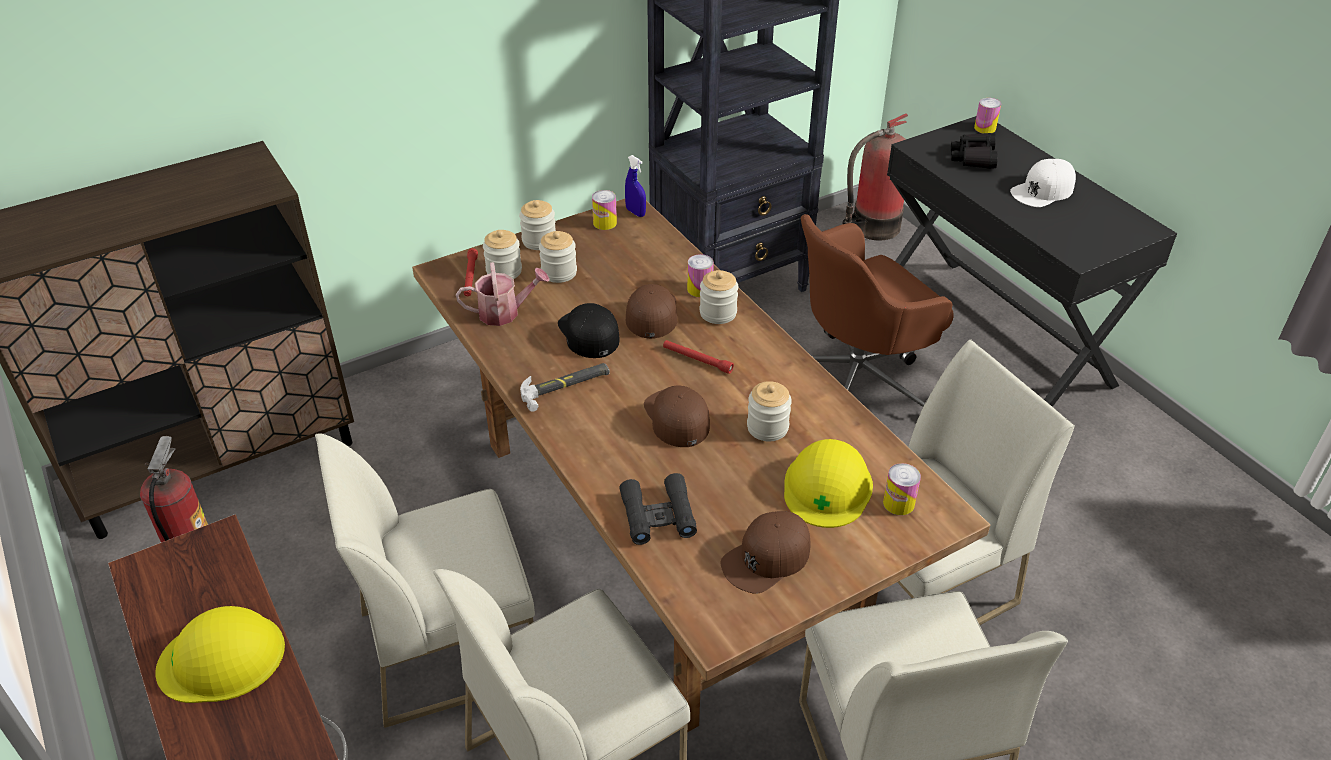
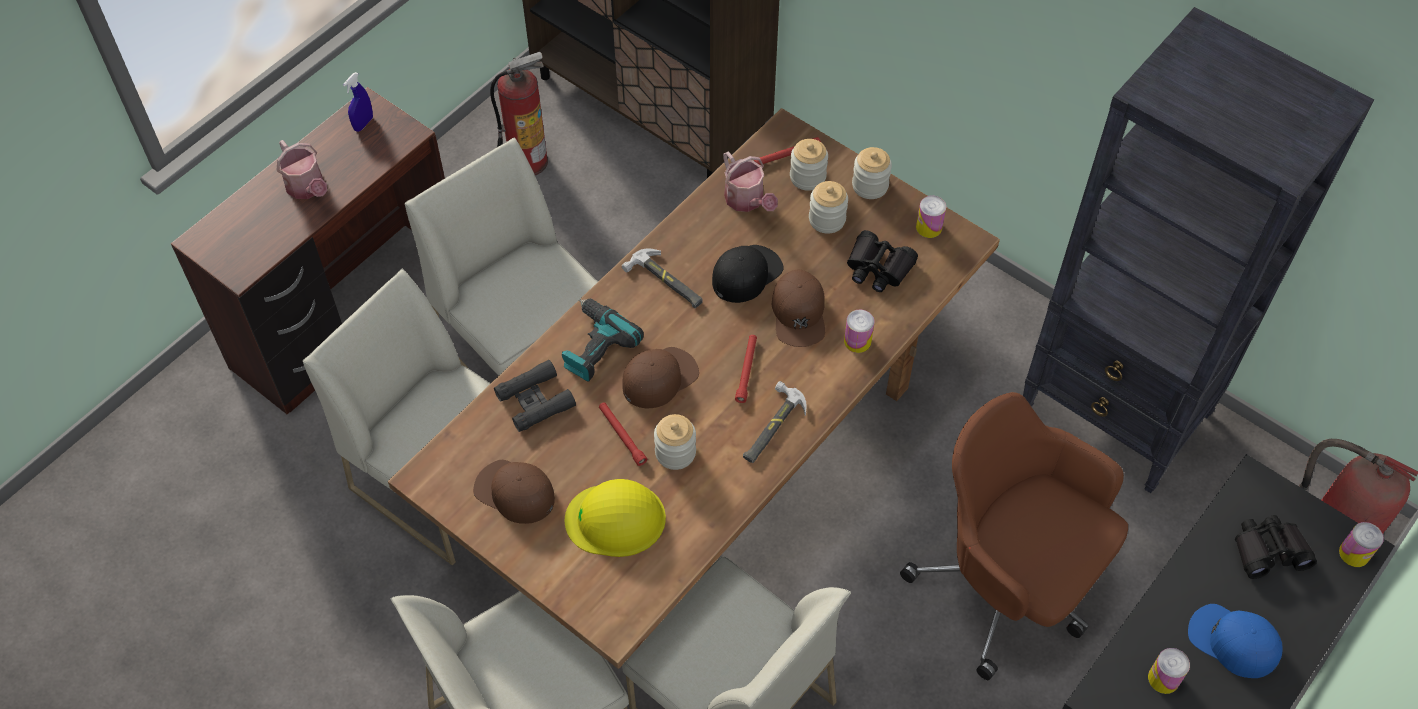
camera: 70 degrees right, 15 degrees up
yellow hard hat [155,606,285,703] -> watering can [276,140,327,199]
blue spray bottle [625,155,646,217] -> blue spray bottle moved to [343,72,373,132]
brown cap [626,284,677,339] -> brown cap turned 105 degrees clockwise [771,270,825,347]
jar [700,270,738,324] -> none
can [883,463,921,515] -> can moved to [1148,648,1190,694]
white cap [1010,159,1076,207] -> blue cap [1188,604,1283,678]
none -> power drill [562,299,644,382]
none -> red flashlight [599,402,647,466]
none -> hammer [743,381,806,463]
none -> black binoculars [847,230,918,292]

